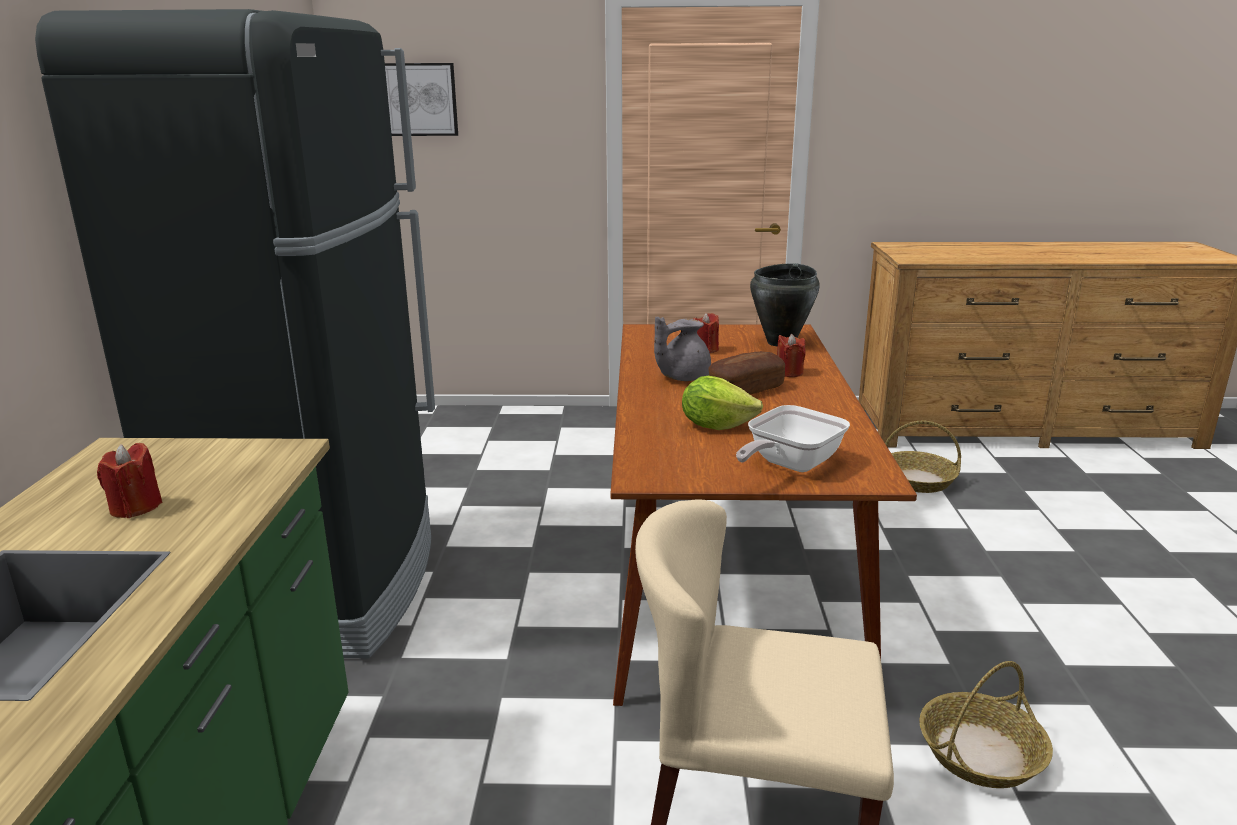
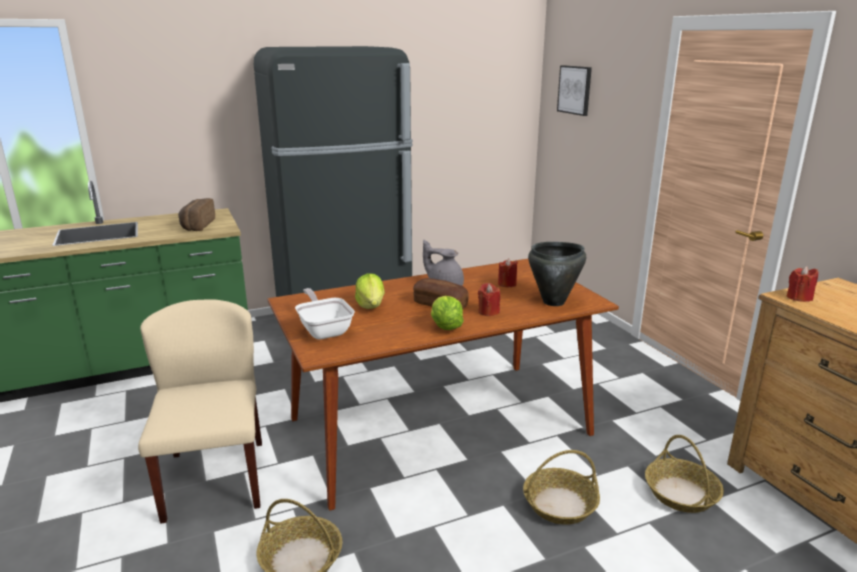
camera: 65 degrees right, 0 degrees up
red candle [97,443,163,518] -> red candle moved to [787,266,818,302]
frying pan [736,405,850,472] -> frying pan turned 45 degrees clockwise [295,288,355,340]
none -> bread [178,198,215,231]
none -> lettuce [431,296,464,330]
none -> basket [523,450,600,525]

